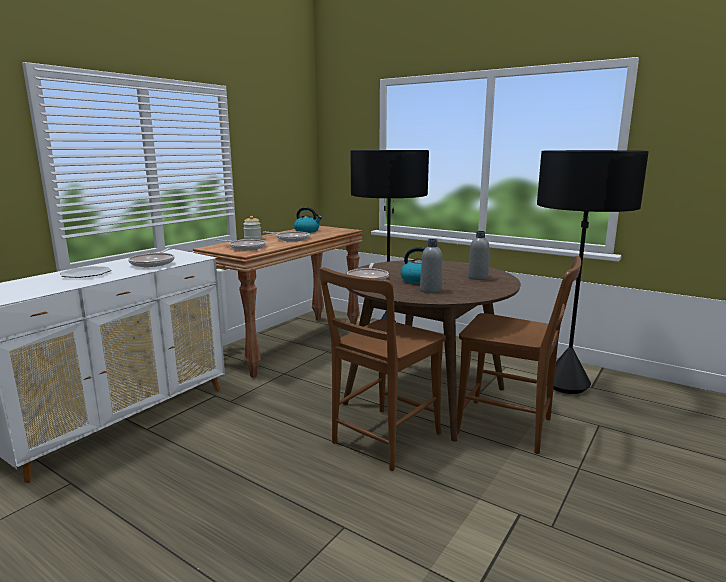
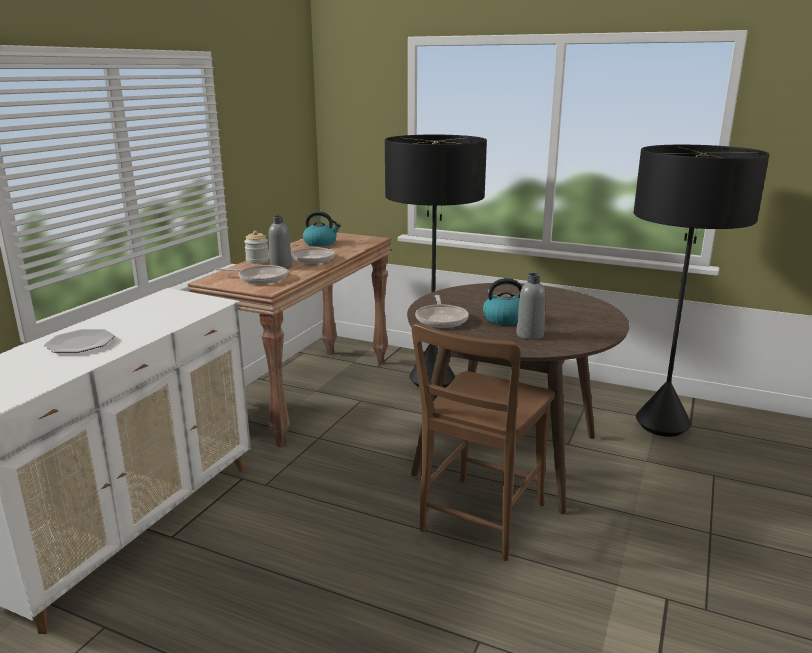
camera: 10 degrees left, 5 degrees up
frying pan [128,248,175,267] -> none
brown chair [457,256,581,454] -> none
grey bottle [468,231,489,280] -> grey bottle moved to [269,216,292,269]

